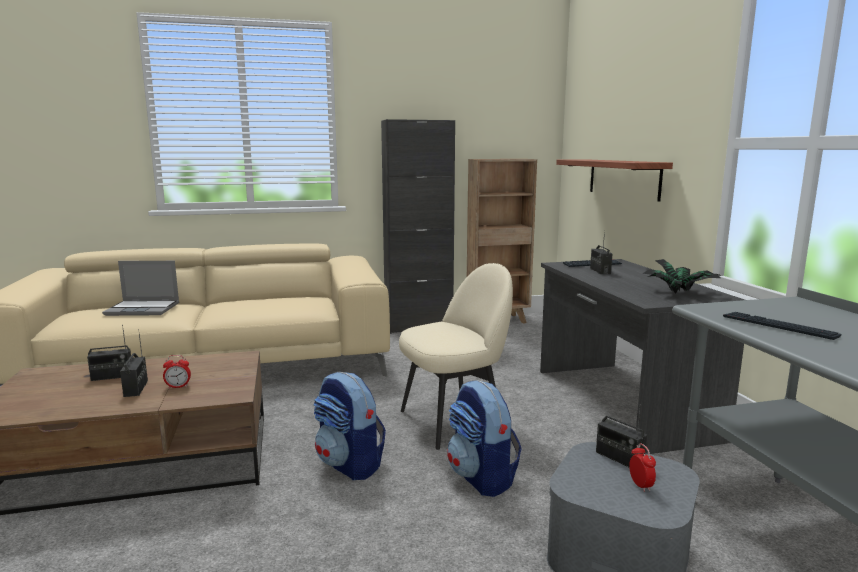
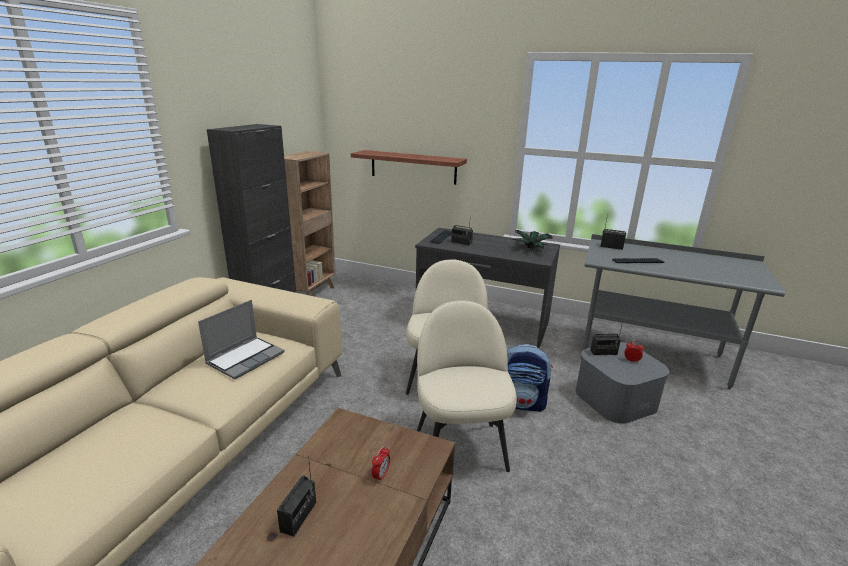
camera: 55 degrees left, 10 degrees up
laptop [102,261,179,316] -> laptop moved to [198,300,285,379]
radio [120,329,148,397] -> radio moved to [600,214,626,250]
backpack [313,372,386,480] -> beige chair [417,300,517,472]

